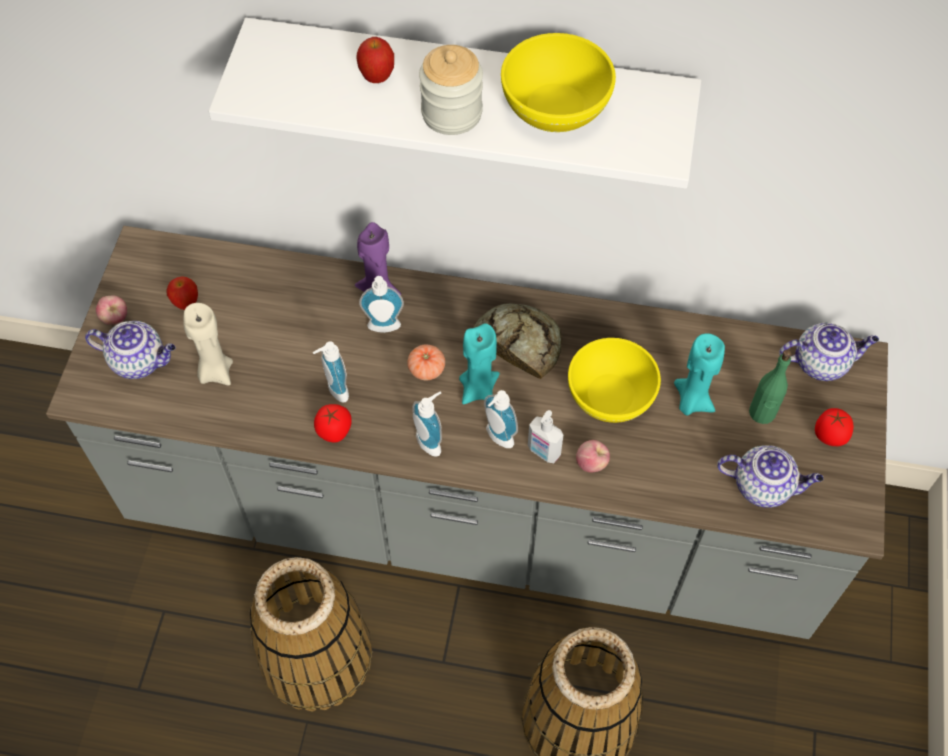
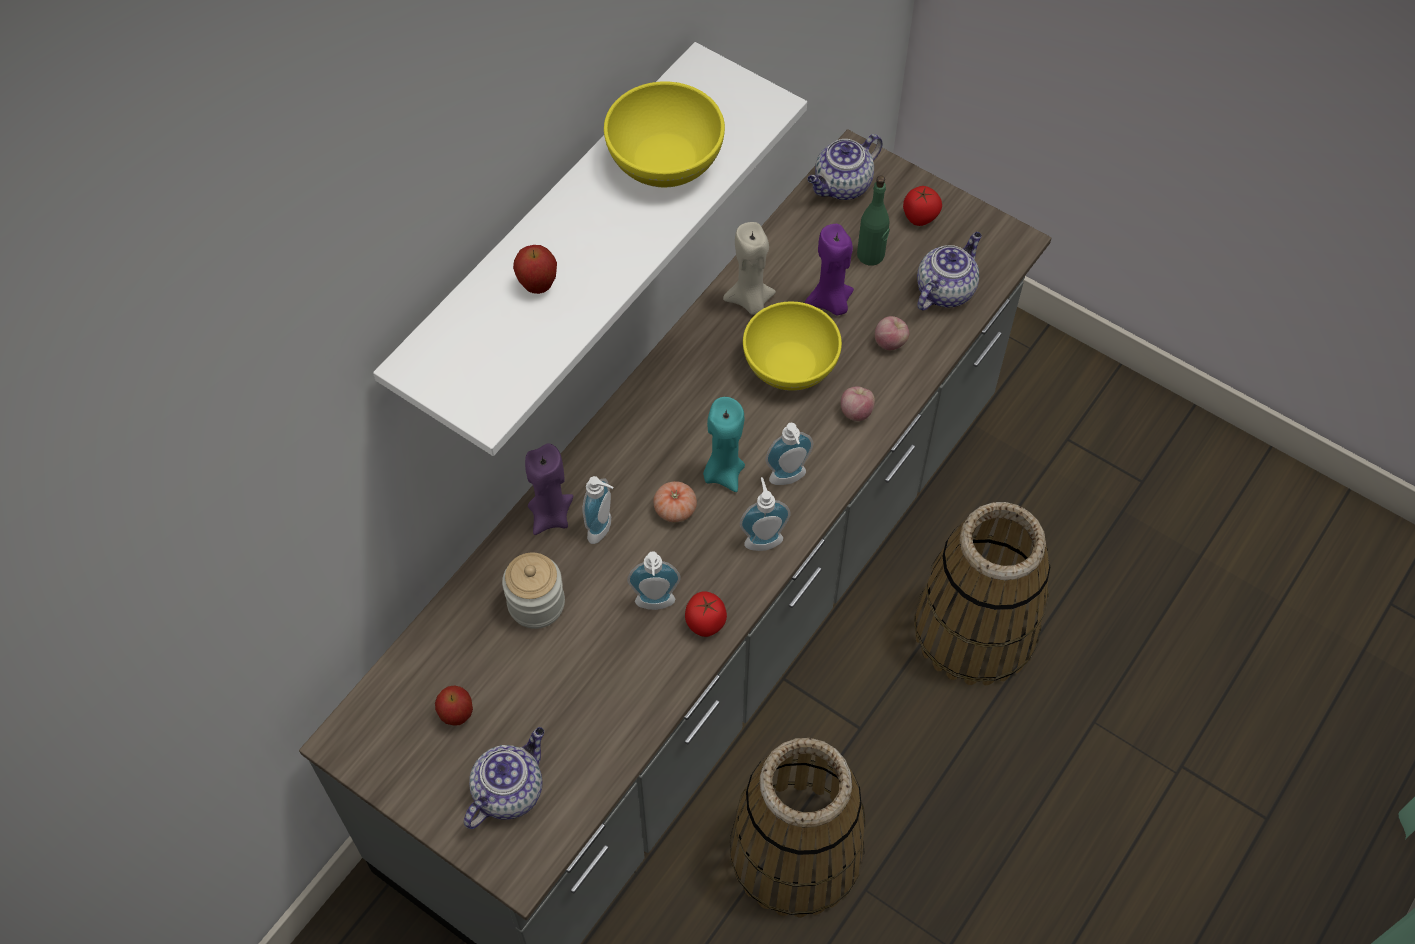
camera: 65 degrees left, 0 degrees up
apple [96,296,127,325] -> apple moved to [875,316,909,350]
beige candle [183,303,233,385] -> beige candle moved to [723,222,776,315]
jar [419,45,483,135] -> jar moved to [502,552,565,629]
bread [473,303,562,379] -> none
soap dispenser [528,410,563,463] -> none
turquoise candle [674,333,725,416] -> purple candle [805,224,854,316]
teapot [779,322,879,381] -> teapot turned 150 degrees counterclockwise [807,134,883,200]

